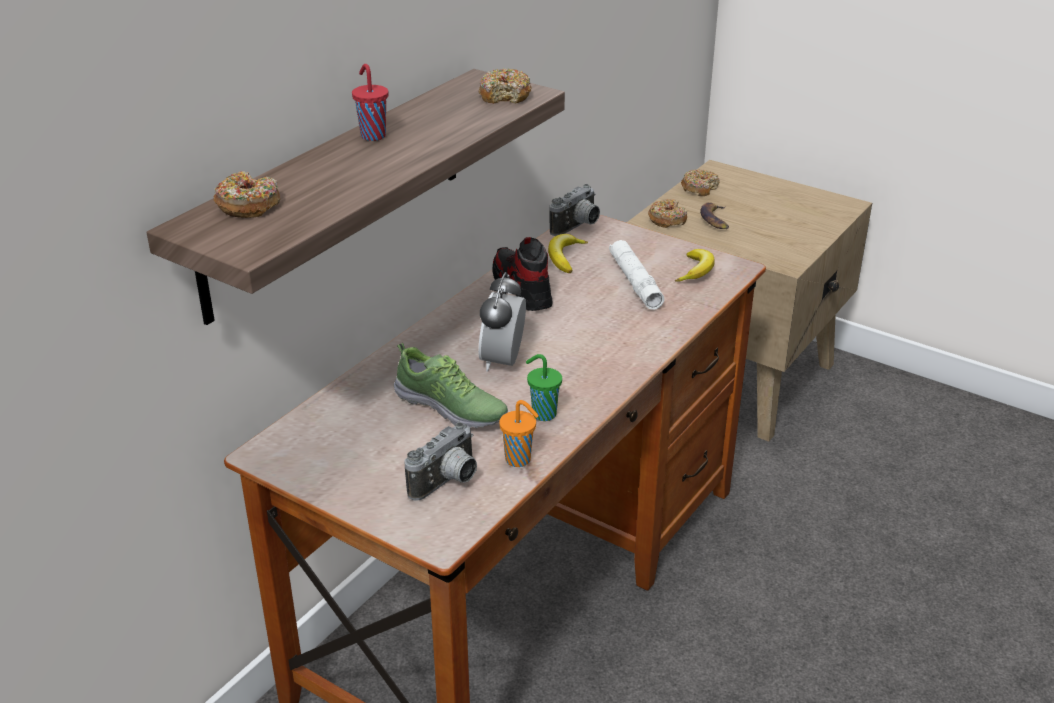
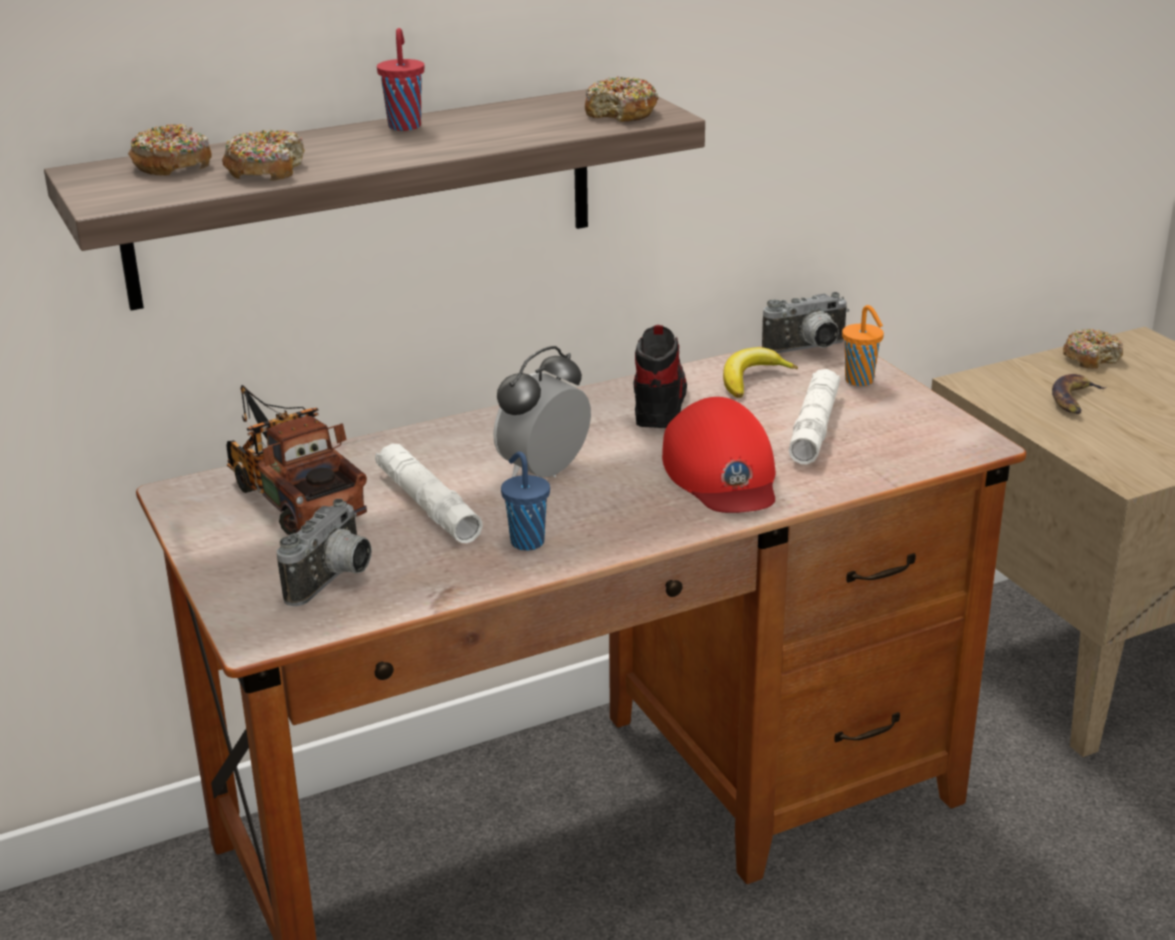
camera: 30 degrees right, 5 degrees down
shoe [394,343,508,428] -> white flashlight [375,444,483,543]
camera [404,422,477,501] -> camera turned 45 degrees counterclockwise [277,499,371,606]
orange cup [499,400,539,467] -> orange cup moved to [842,305,884,386]
green cup [526,354,562,421] -> blue cup [501,451,550,551]
donut [648,199,687,228] -> donut moved to [222,130,305,181]
banana [675,249,715,282] -> none
none -> toy truck [226,385,367,535]
none -> red cap [662,397,776,513]

